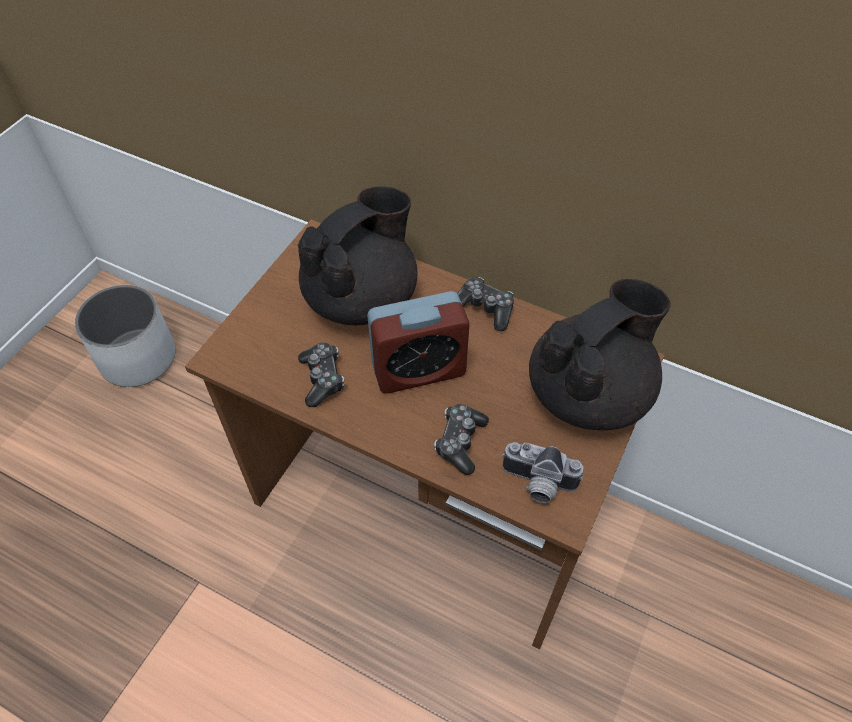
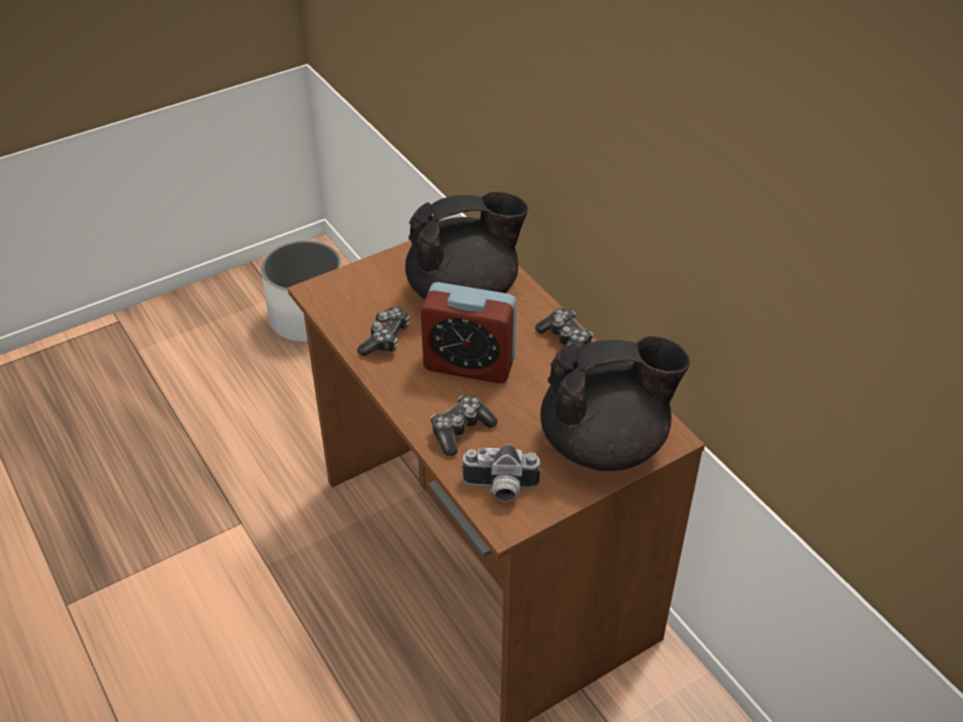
camera: 30 degrees right, 10 degrees down
camera [502,442,583,503] -> camera turned 45 degrees counterclockwise [461,444,542,502]

